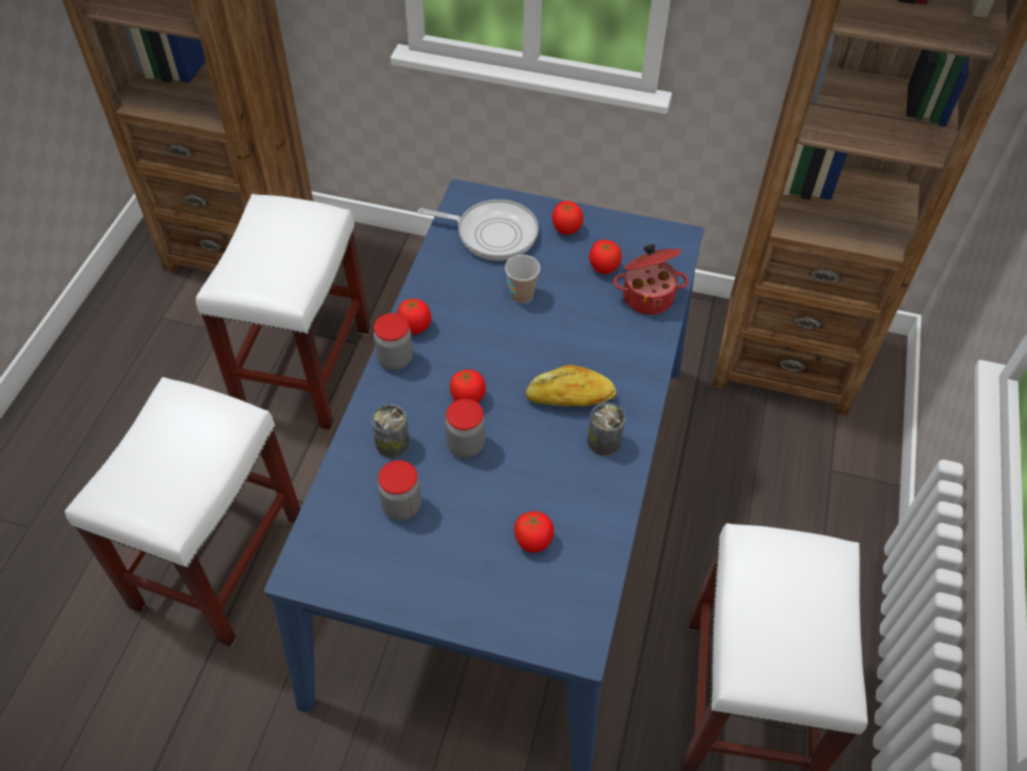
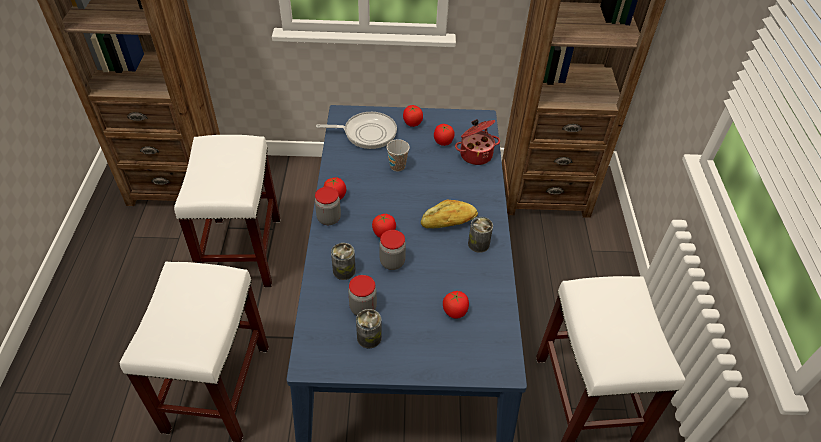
camera: 15 degrees left, 5 degrees down
none -> can [356,309,382,349]

